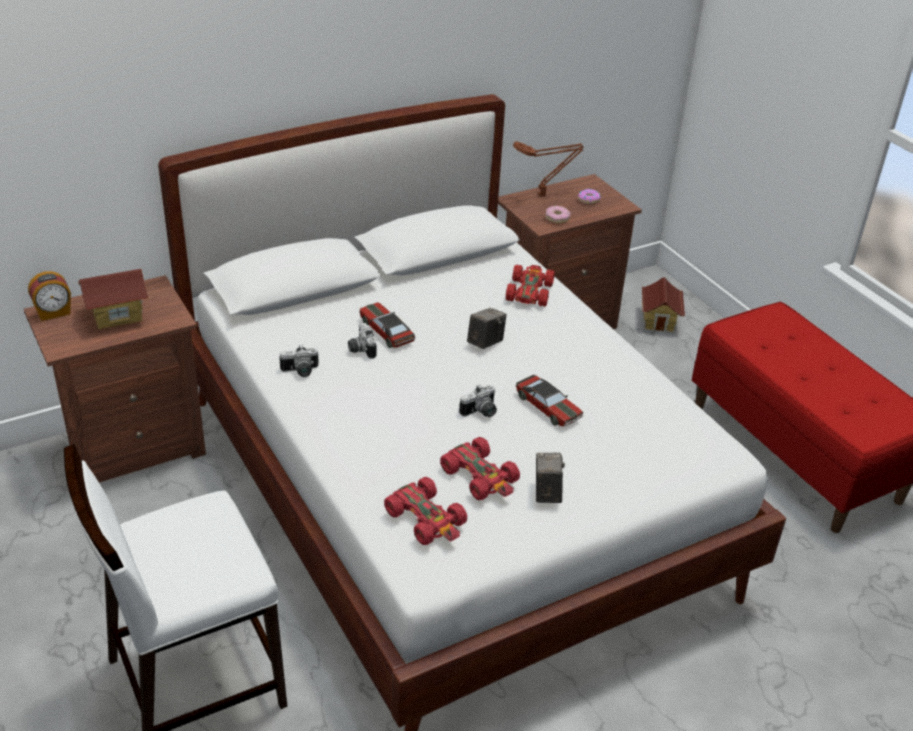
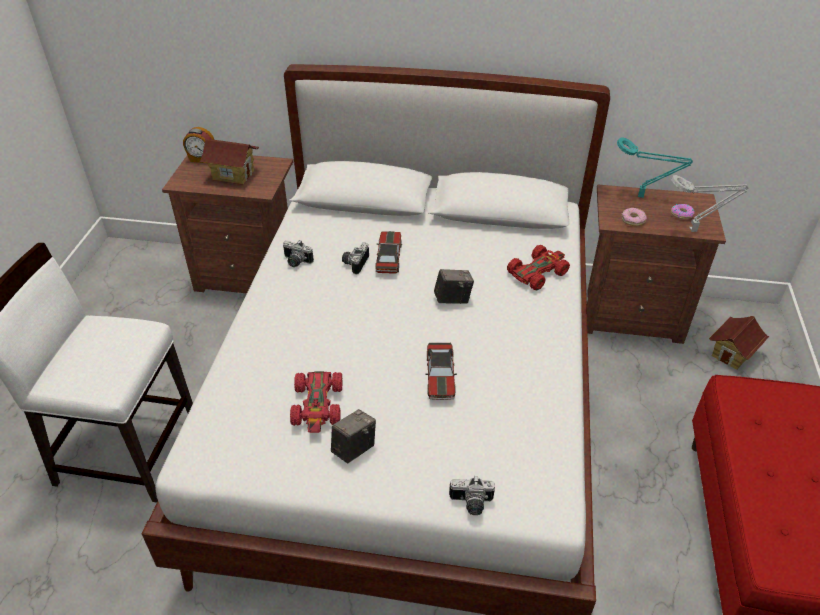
camera: 40 degrees right, 5 degrees up
red toy car [384,477,467,545] -> none
camera [459,385,497,417] -> camera moved to [449,476,495,515]
brown table lamp [513,141,583,197] -> turquoise table lamp [617,137,693,198]
none -> grey table lamp [671,175,748,232]

